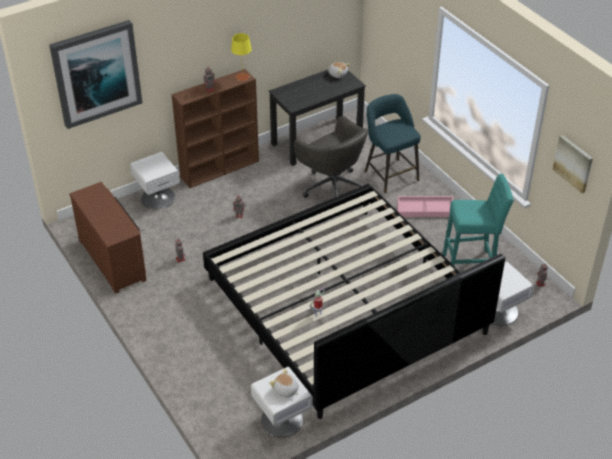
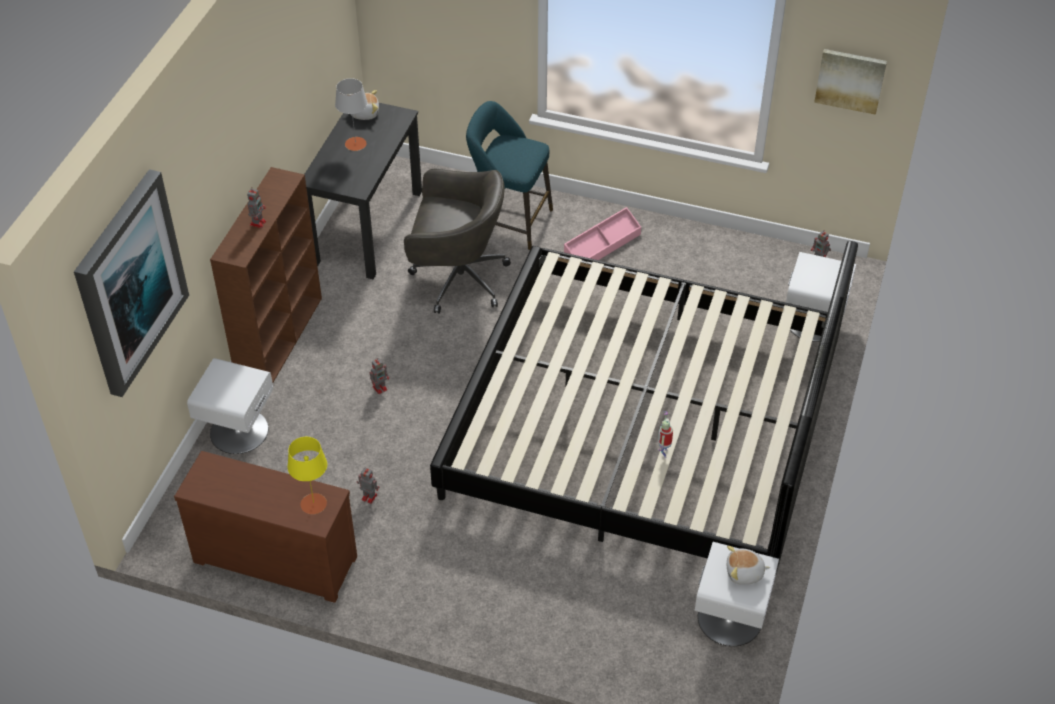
camera: 40 degrees left, 5 degrees up
yellow table lamp [231,33,252,81] -> yellow table lamp moved to [287,437,327,514]
turquoise stool [442,173,514,266] -> none
none -> grey table lamp [335,78,368,151]

